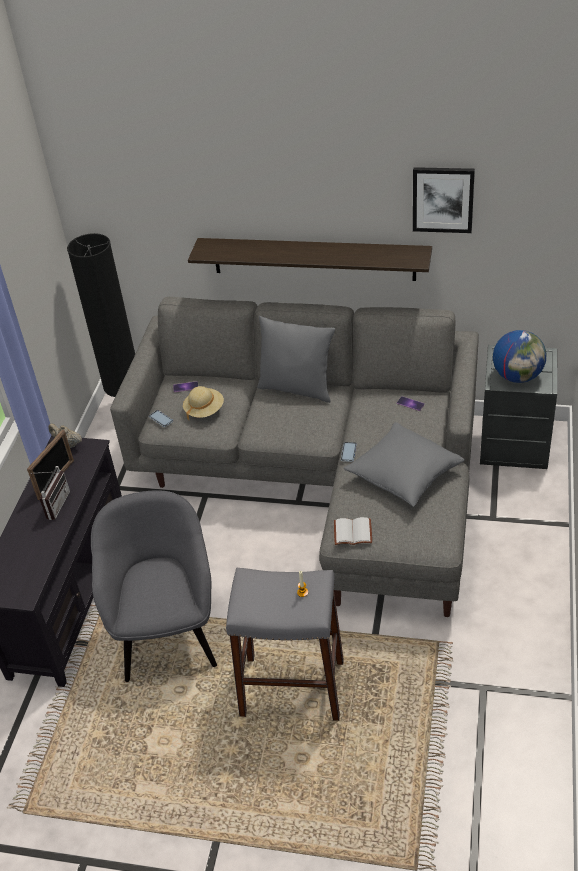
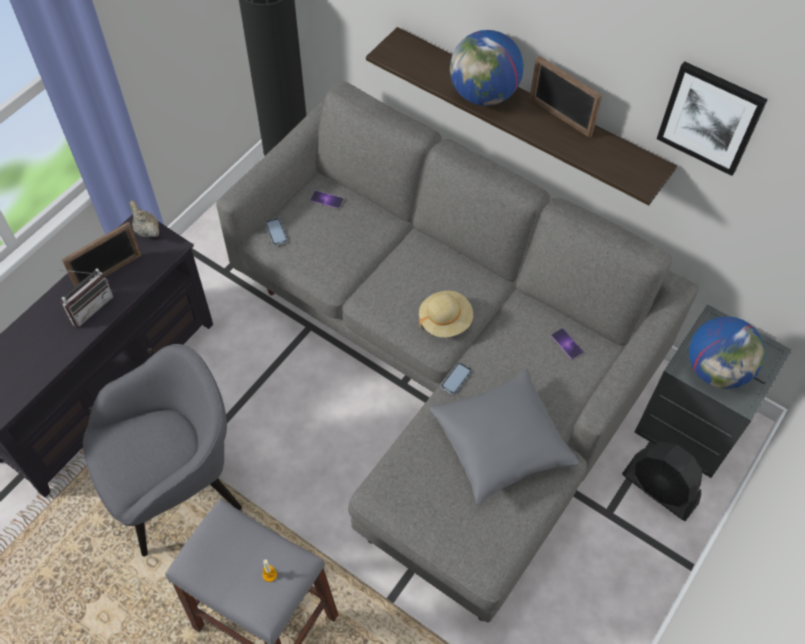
camera: 20 degrees right, 15 degrees up
grey armchair [91,490,217,682] -> grey armchair turned 45 degrees clockwise [83,344,242,556]
beige hat [183,386,224,420] -> beige hat moved to [419,291,473,337]
grey pillow [257,316,335,403] -> none
white book [334,517,372,545] -> none
none -> globe [450,30,523,106]
none -> picture frame [529,55,602,138]
none -> black fan [622,441,703,521]

